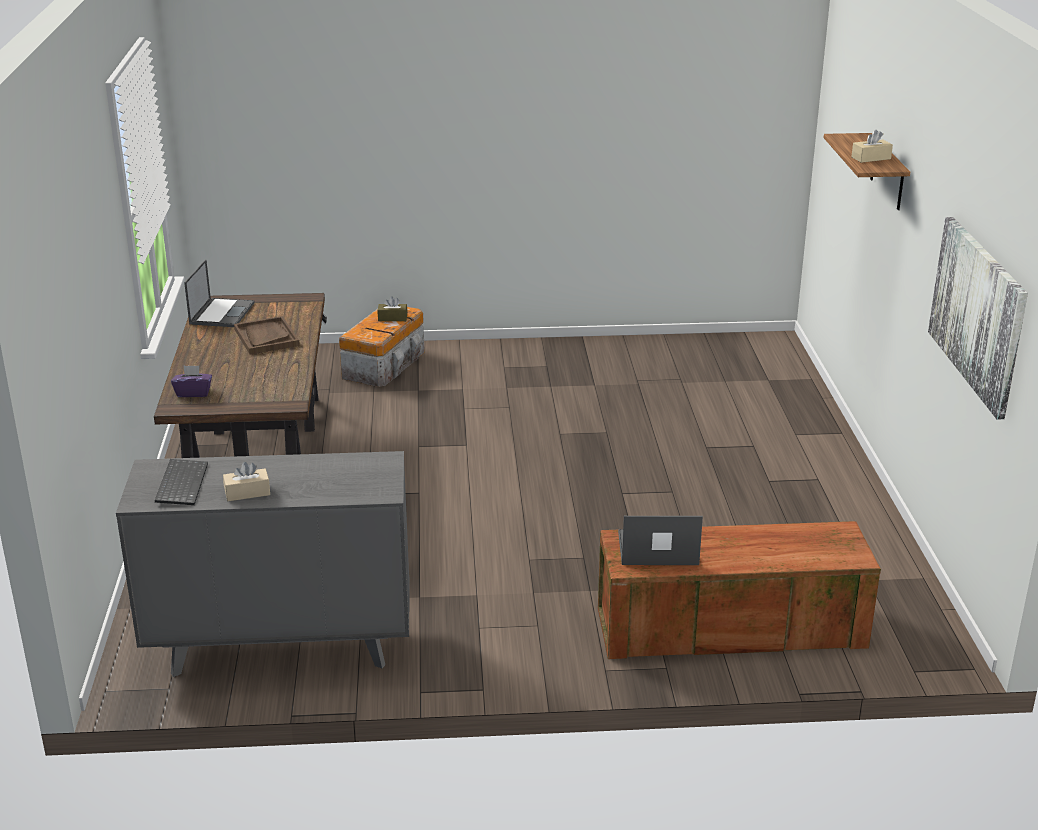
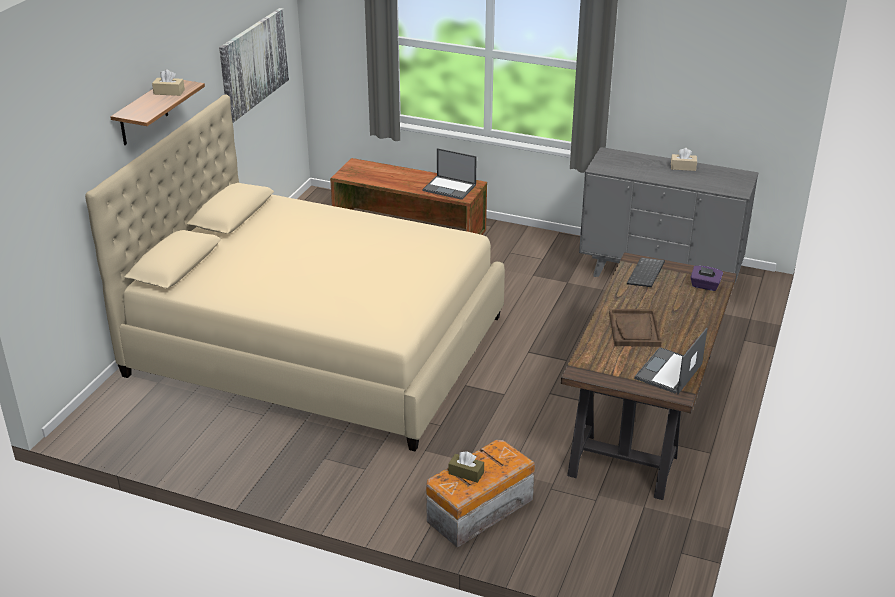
camera: 155 degrees left, 5 degrees up
keyboard [155,459,208,505] -> keyboard moved to [627,258,665,287]
none -> beige bed [85,95,505,451]

